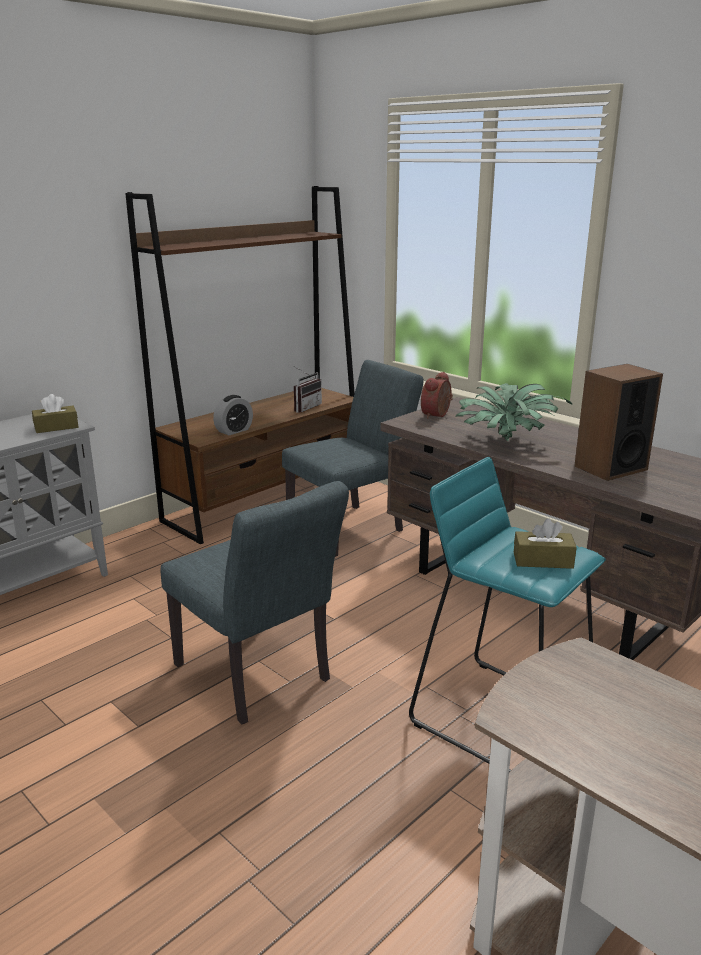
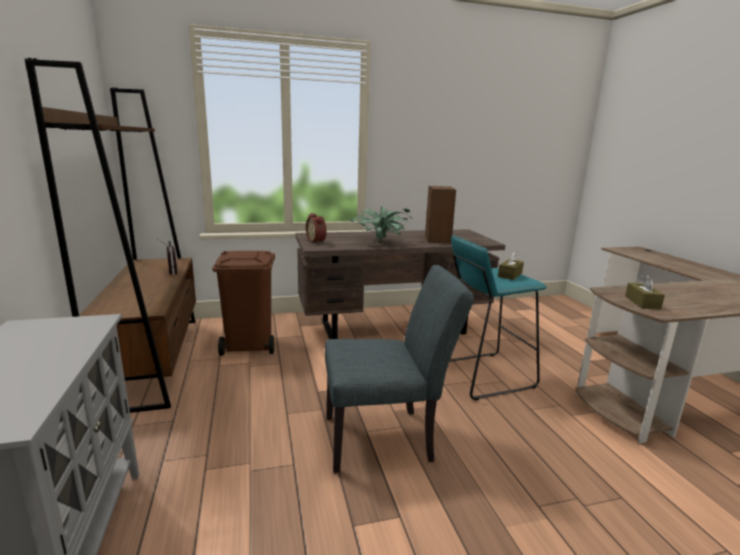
camera: 60 degrees left, 5 degrees down
brown tissue box [32,394,78,433] -> brown tissue box moved to [625,274,665,310]
alarm clock [213,395,253,435] -> none
grey chair [282,360,424,557] -> brown trash can [212,251,275,356]

